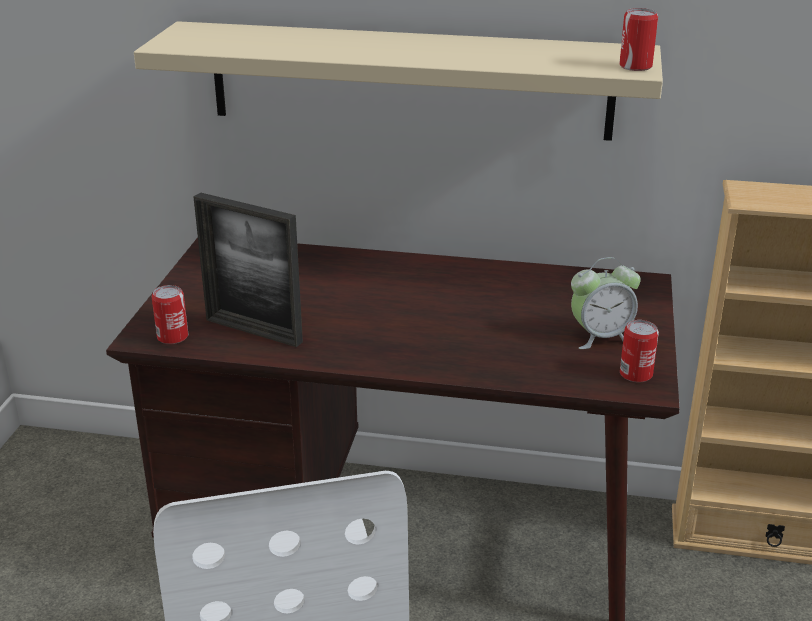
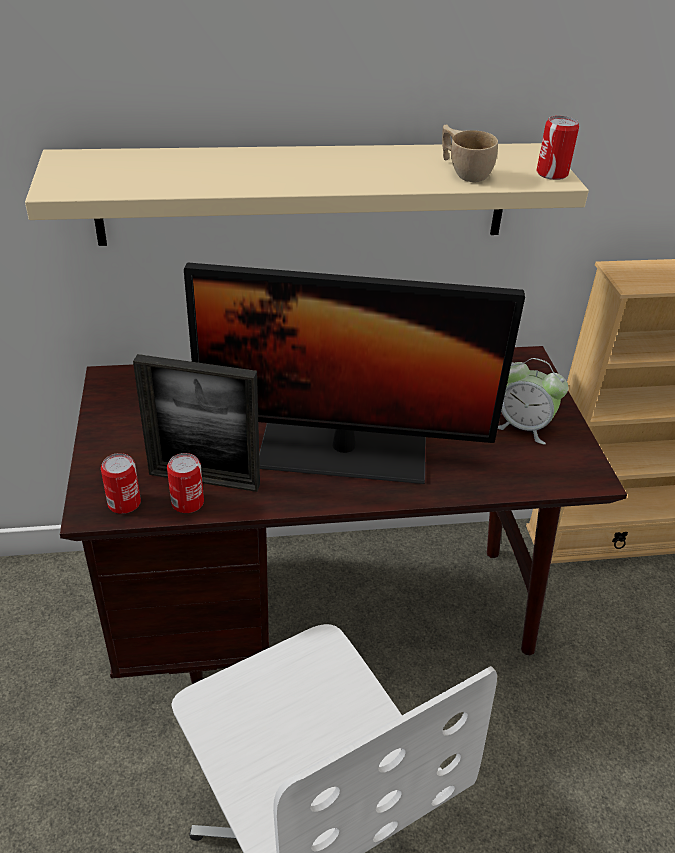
camera: 20 degrees left, 10 degrees up
alarm clock [571,257,641,349] -> alarm clock turned 60 degrees clockwise [498,358,568,444]
can [620,320,659,383] -> can moved to [167,453,204,513]
none -> monitor [184,263,525,484]
none -> beige cup [442,124,498,182]

